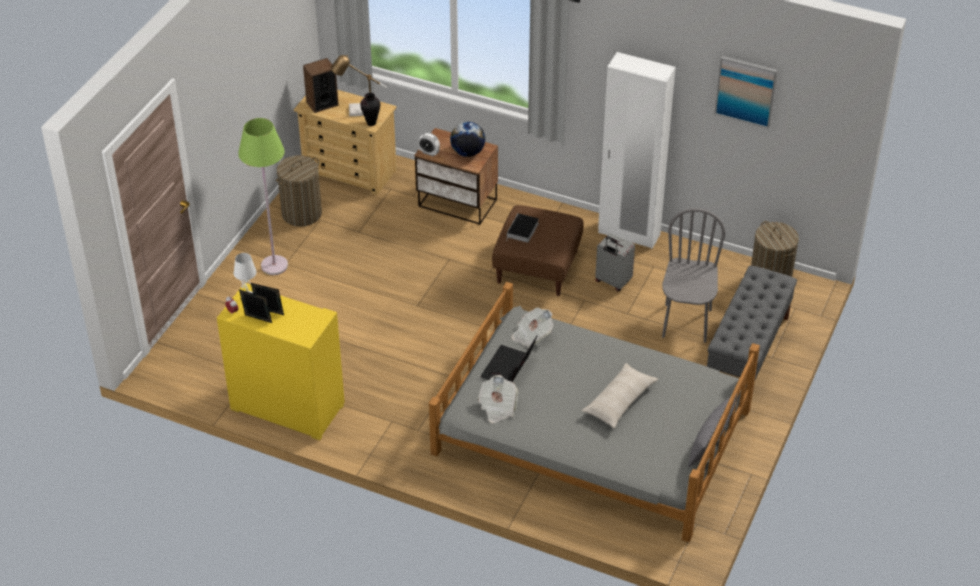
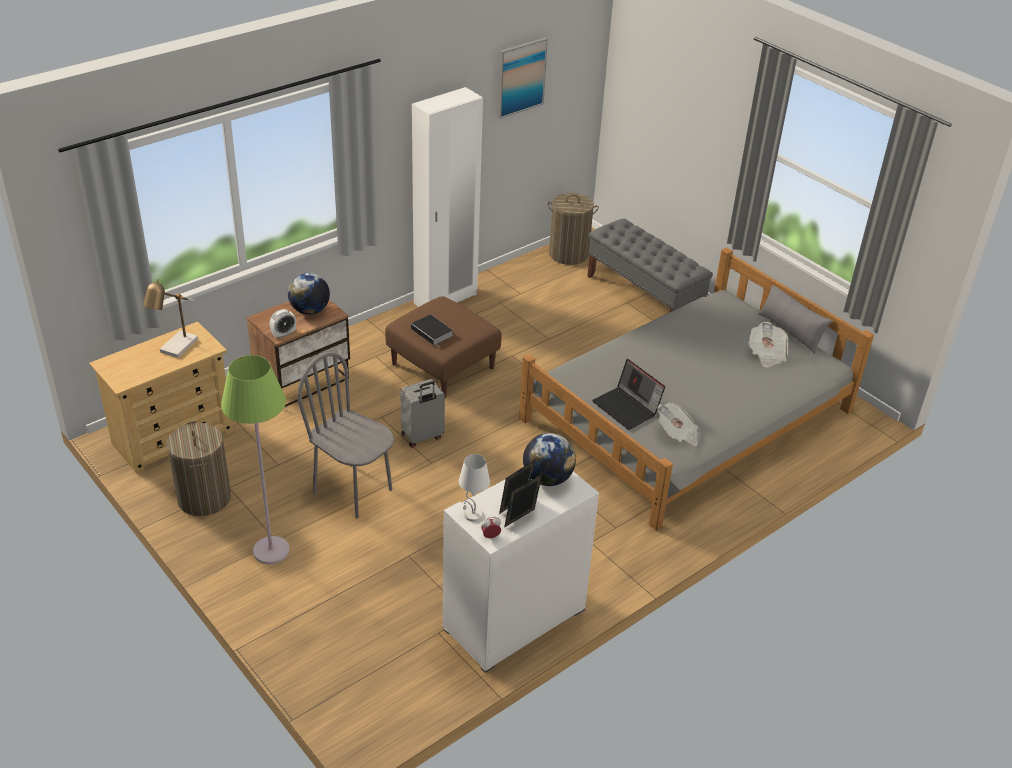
camera: 65 degrees left, 5 degrees down
yellow cabinet [217,283,345,441] -> white cabinet [443,471,599,673]
speaker [303,58,339,113] -> none
vase [360,93,380,126] -> none
newspaper [512,308,553,348] -> newspaper moved to [748,322,789,368]
beige pillow [582,363,658,428] -> none
grey suitcase [595,233,635,291] -> grey suitcase moved to [400,379,445,448]
grey chair [662,208,725,343] -> grey chair moved to [297,352,394,519]
none -> globe [523,433,576,486]

